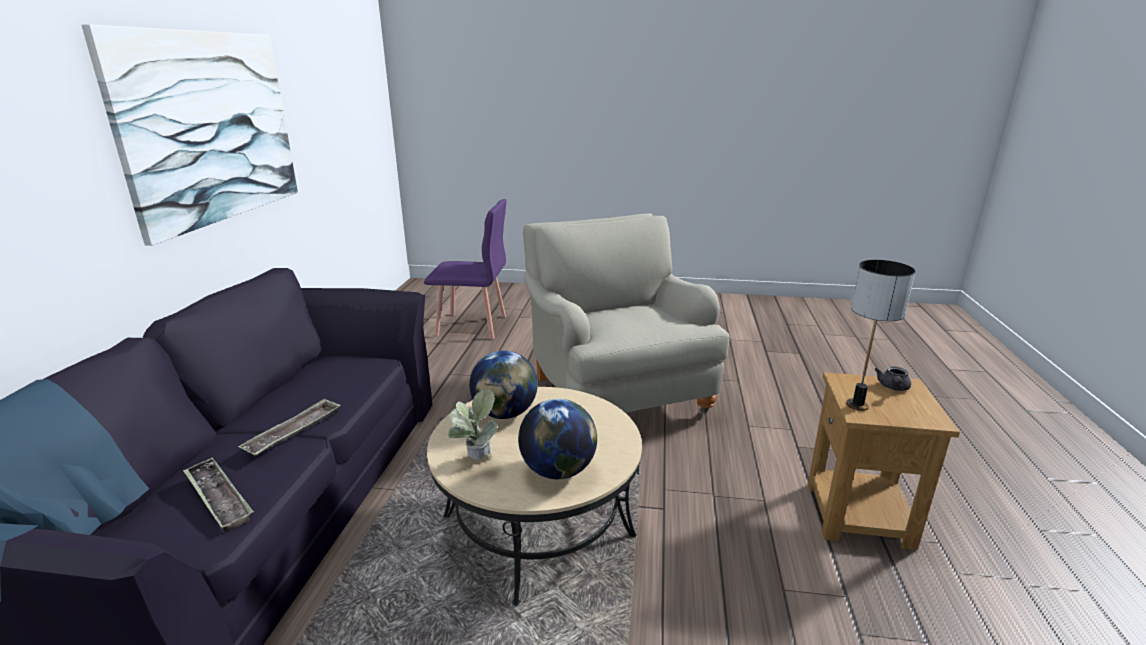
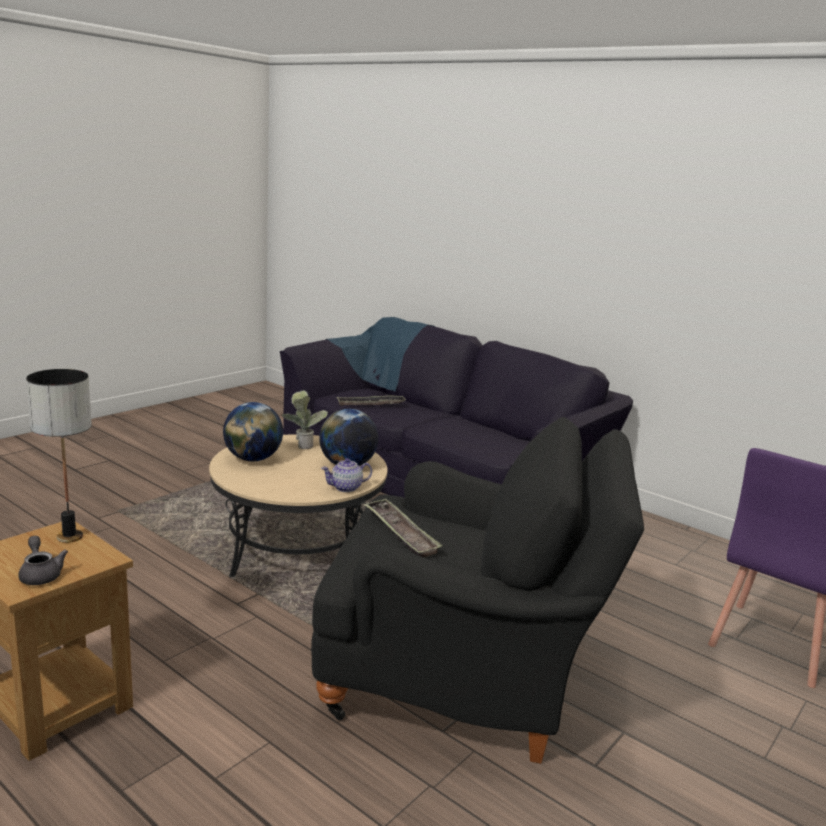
camera: 120 degrees right, 5 degrees down
picture [82,24,298,246] -> none
tray [239,398,341,457] -> tray moved to [364,499,442,558]
beige armchair [523,213,730,414] -> black armchair [311,417,644,764]
none -> teapot [321,458,372,492]

